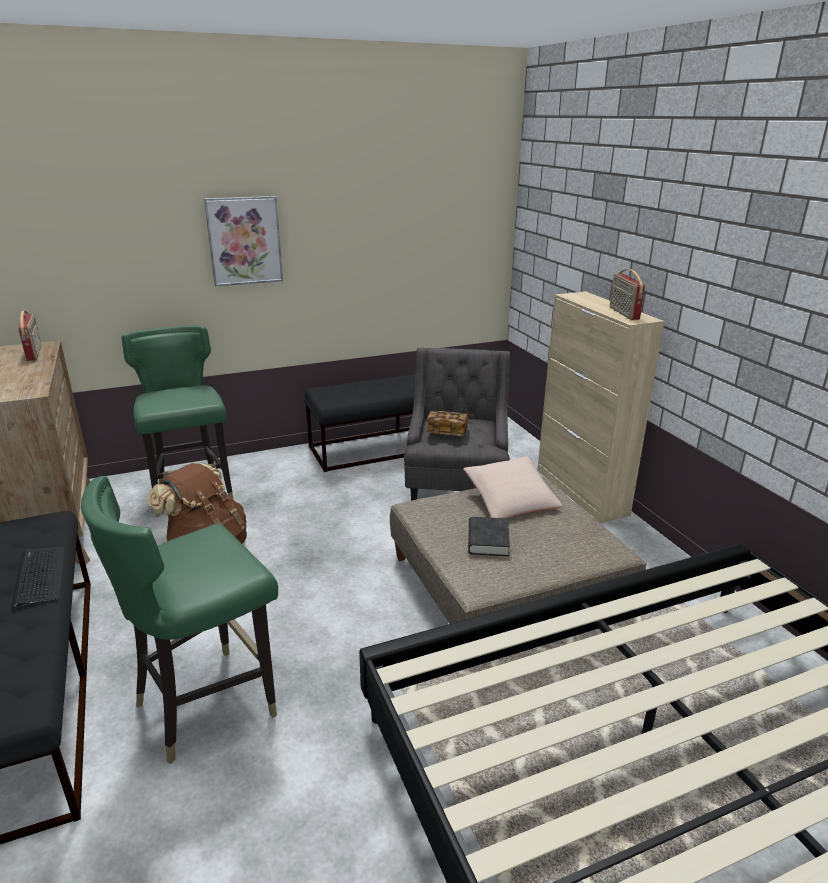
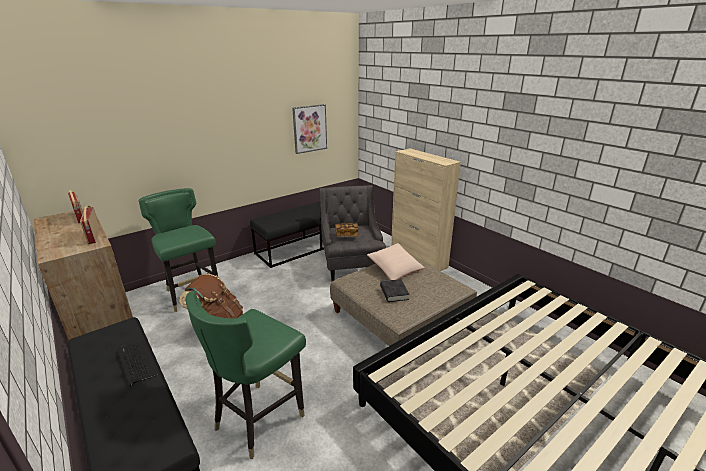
camera: 15 degrees left, 0 degrees up
picture [204,196,283,286] -> picture moved to [292,104,327,154]
radio [610,269,645,320] -> radio moved to [80,206,100,244]

